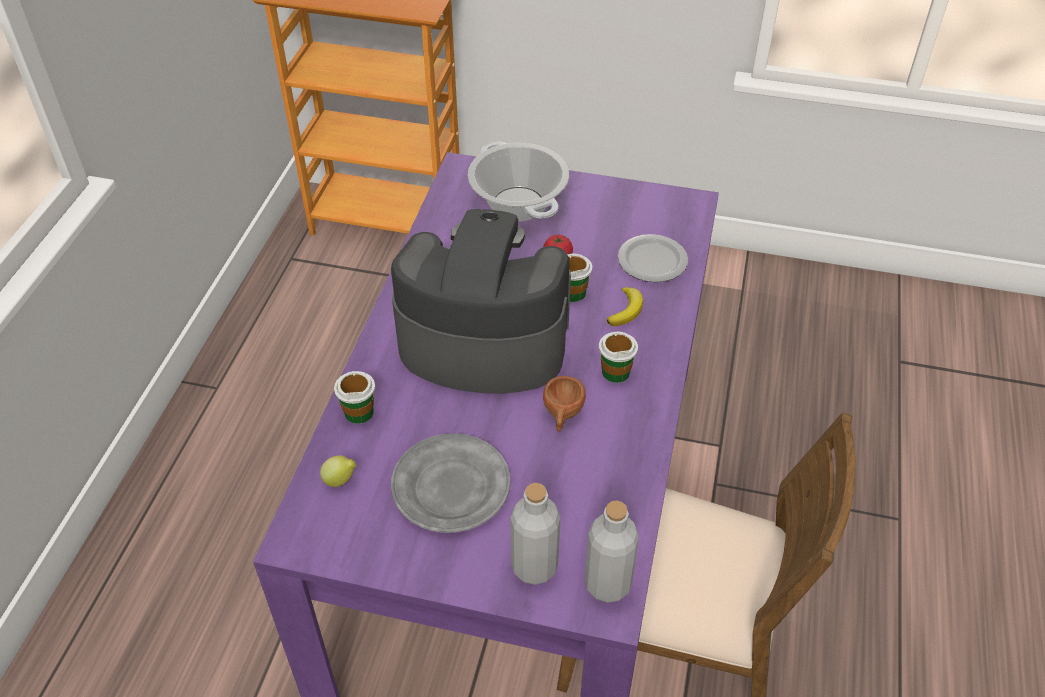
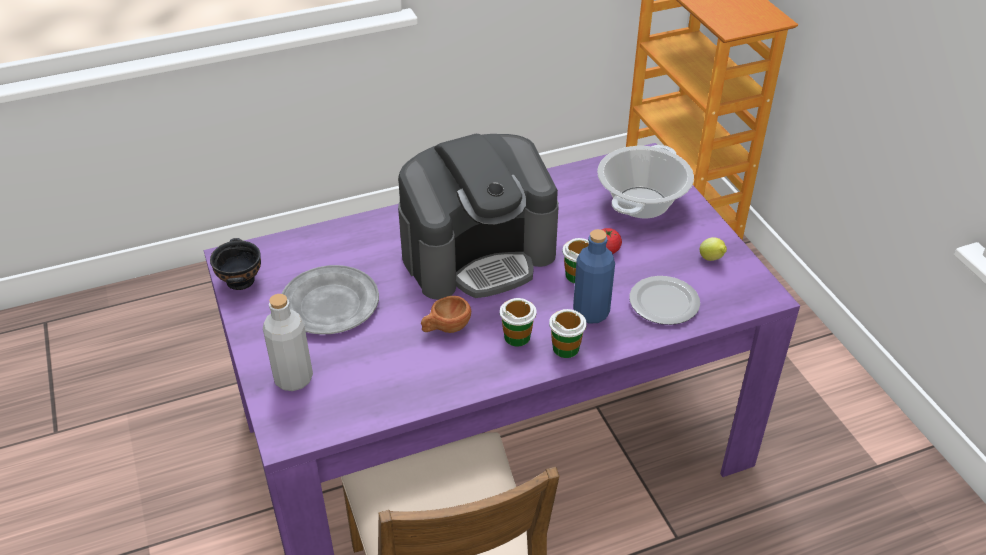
camera: 55 degrees right, 5 degrees down
lemon [320,455,356,487] -> lemon moved to [700,237,727,261]
cup [334,371,375,424] -> cup moved to [549,309,587,358]
coffee machine [391,209,571,394] -> coffee machine turned 90 degrees clockwise [398,134,559,300]
grey bottle [585,501,639,603] -> none
banana [607,287,643,326] -> blue bottle [573,229,615,324]
none -> black bowl [210,238,261,290]

